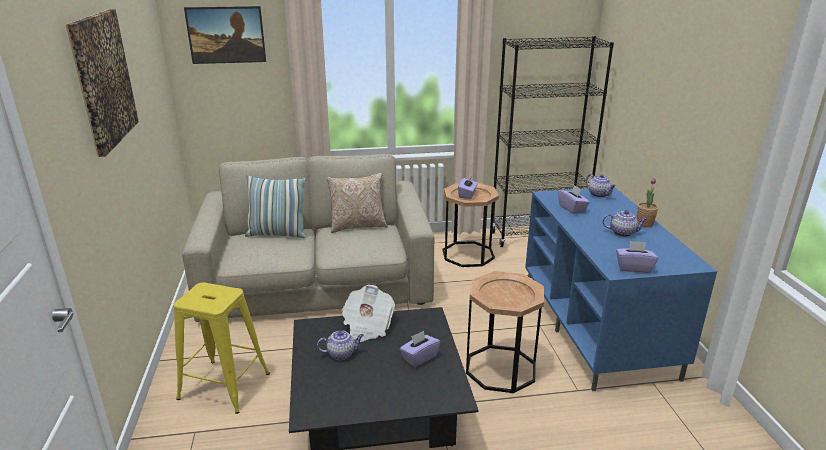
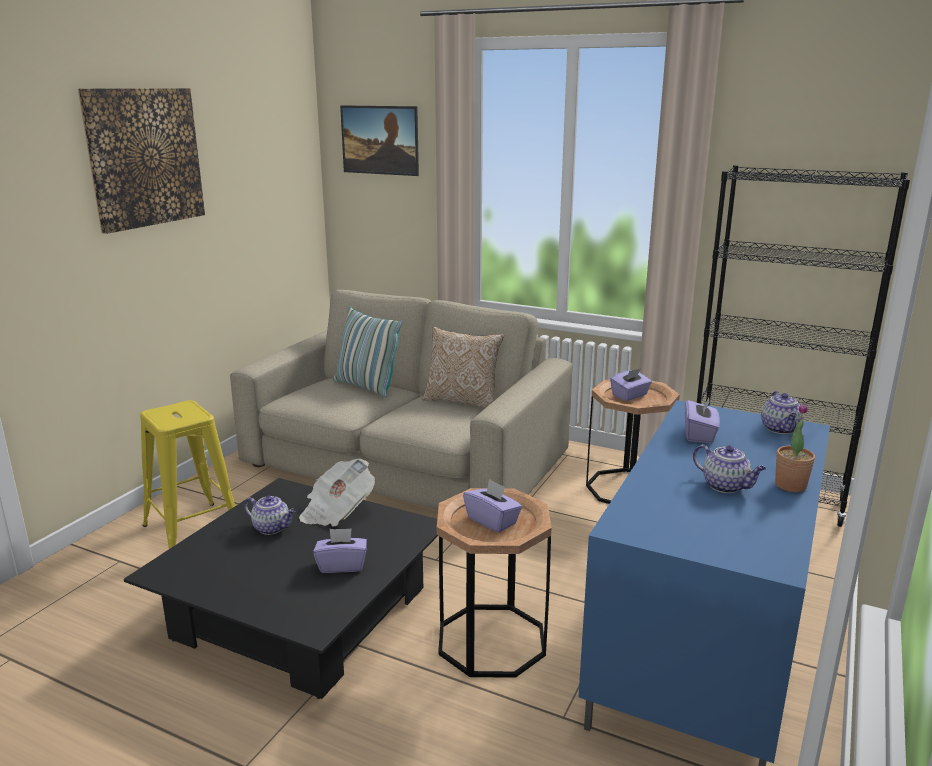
camera: 35 degrees right, 5 degrees down
purple tissue box [616,241,658,273] -> purple tissue box moved to [463,479,522,533]

